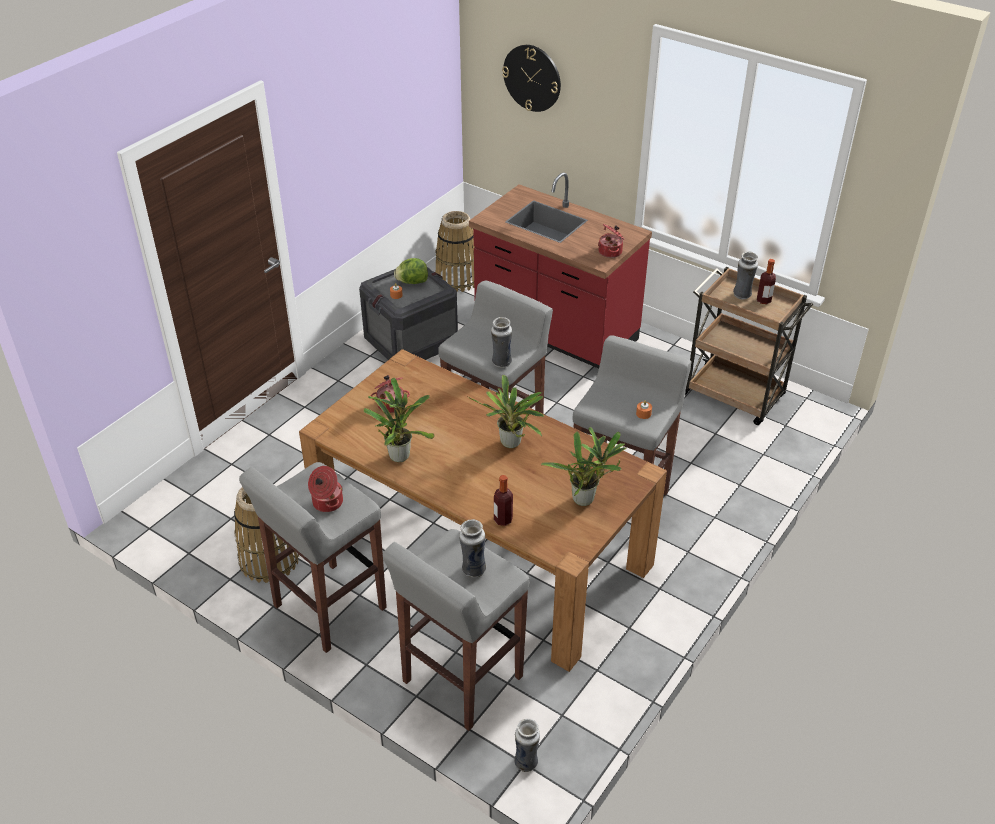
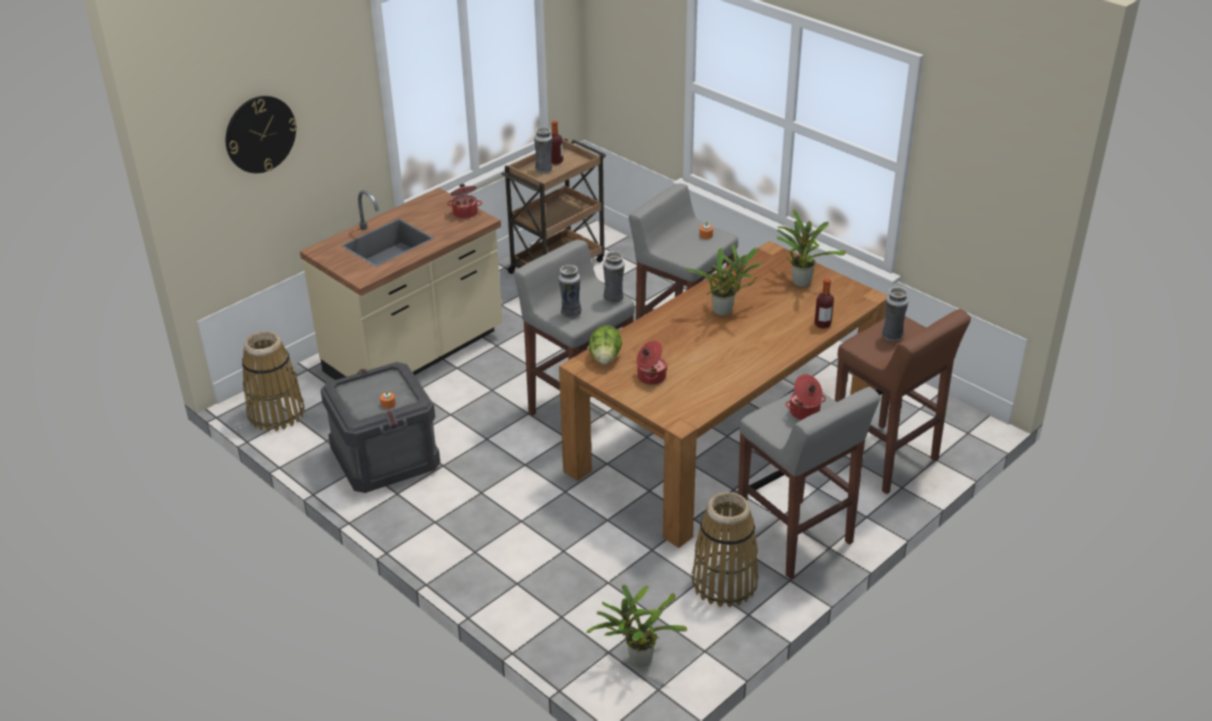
camera: 80 degrees left, 5 degrees down
potted plant [363,378,435,462] -> potted plant moved to [587,585,687,667]
grey stool [383,529,530,731] -> brown stool [835,309,971,494]
lettuce [394,258,428,284] -> lettuce moved to [589,325,622,364]
red counter [469,172,652,368] -> beige counter [300,188,503,380]
vase [514,719,540,772] -> vase moved to [559,265,582,319]

